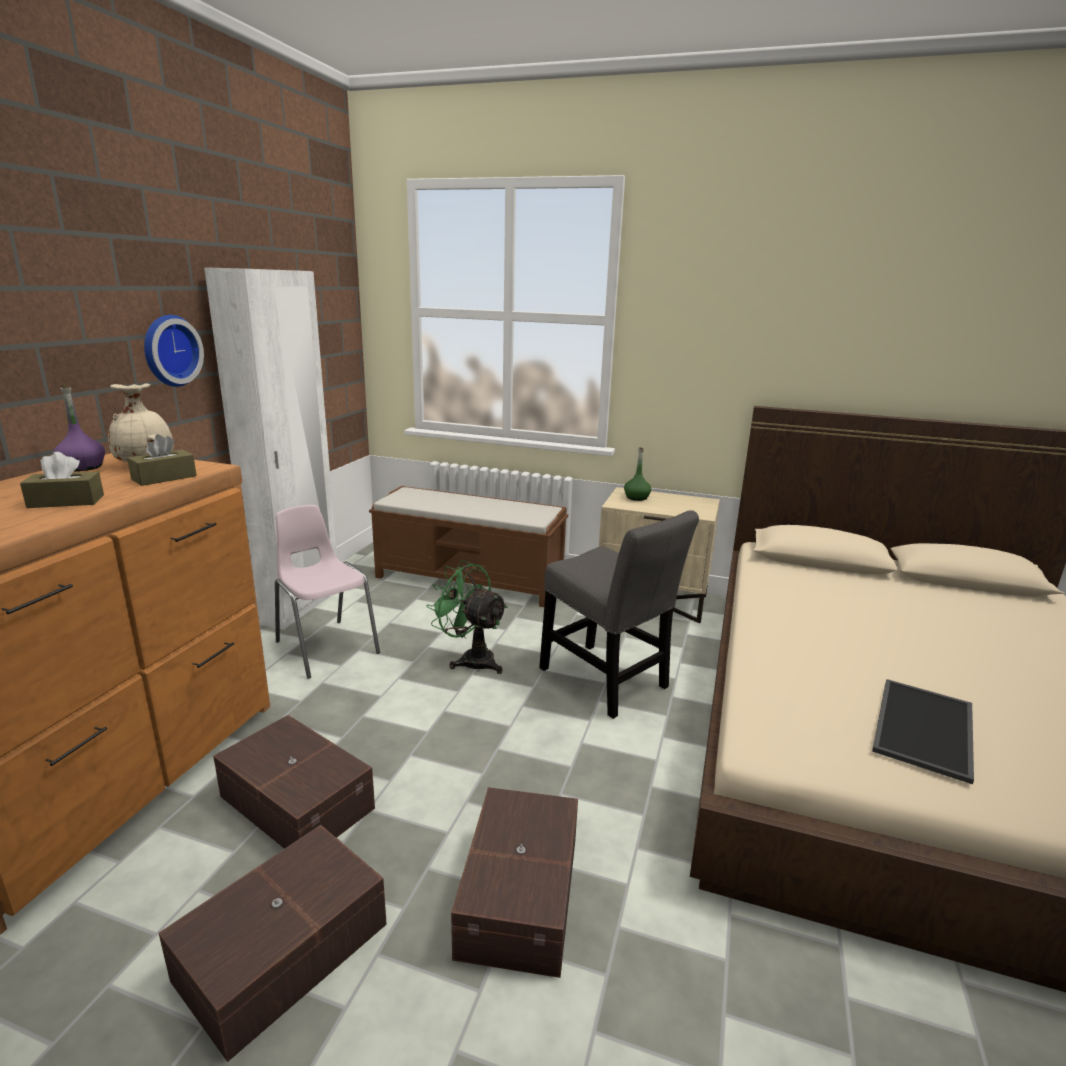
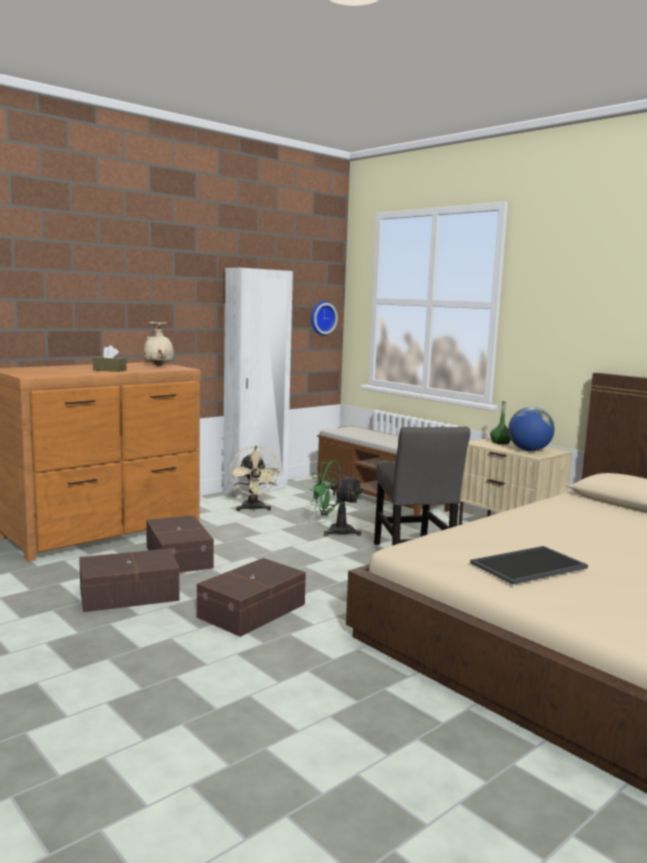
camera: 30 degrees right, 10 degrees down
purple bottle [53,385,105,472] -> none
brown tissue box [127,434,197,486] -> none
wall clock [144,315,204,387] -> wall clock moved to [311,301,338,336]
pink chair [275,505,380,679] -> beige fan [230,446,280,511]
green fan [426,560,508,674] -> green fan turned 45 degrees counterclockwise [309,460,362,536]
none -> globe [508,407,555,451]

